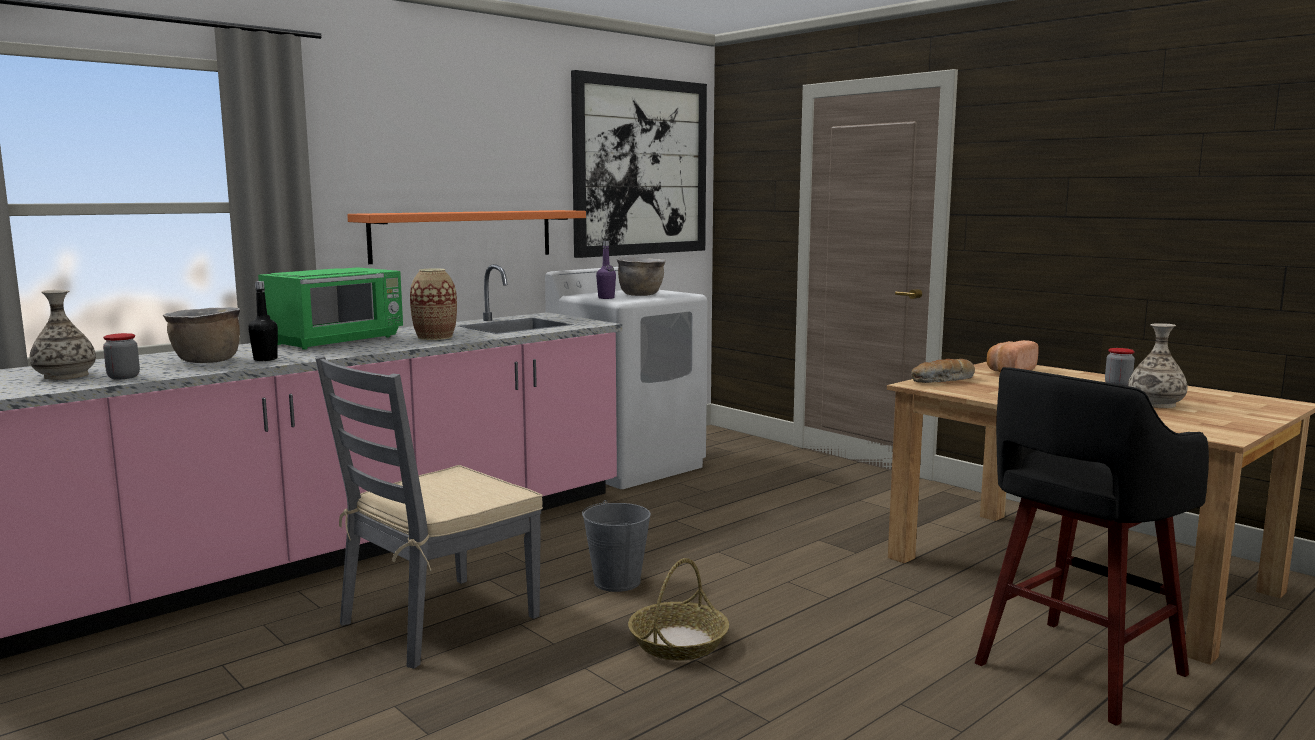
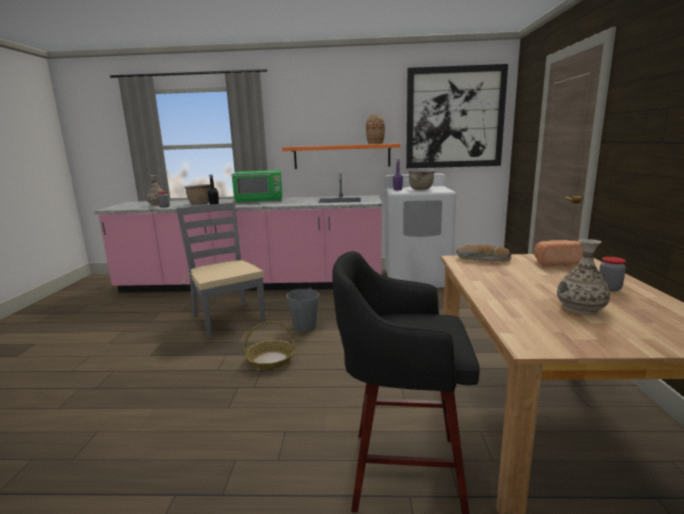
camera: 45 degrees right, 5 degrees up
grey chair [315,356,543,669] -> grey chair turned 60 degrees clockwise [176,202,265,338]
vase [410,269,457,340] -> vase moved to [366,114,385,144]

